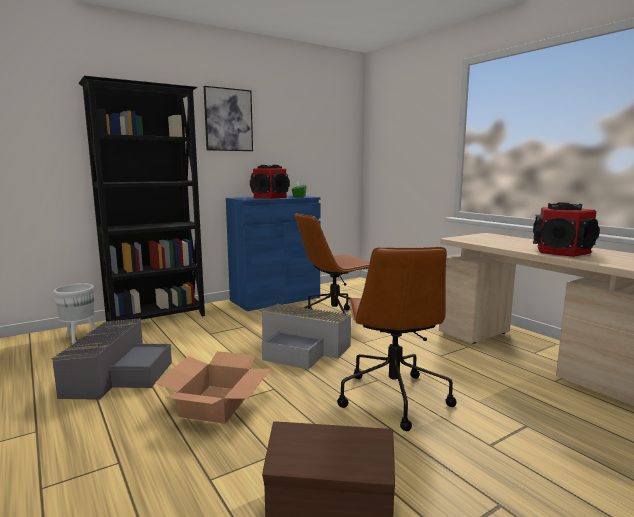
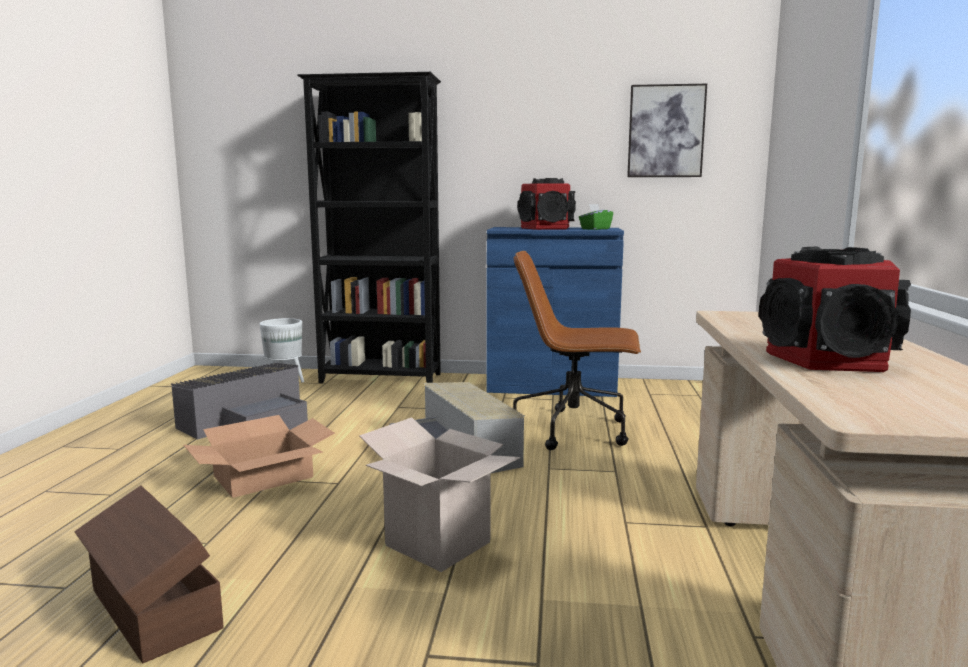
camera: 40 degrees right, 0 degrees up
picture [204,86,253,151] -> picture moved to [627,84,707,177]
brown office chair [337,247,457,431] -> cardboard box [359,417,520,572]

